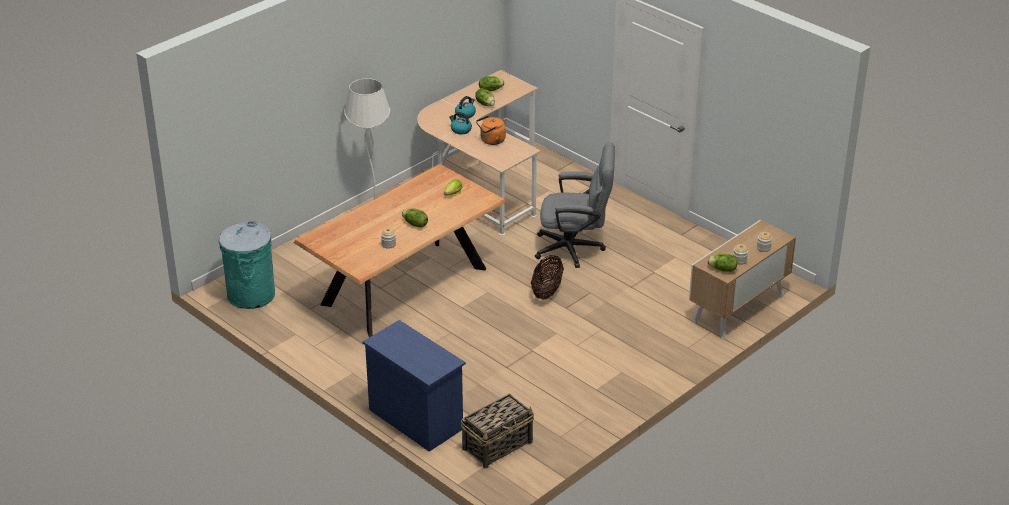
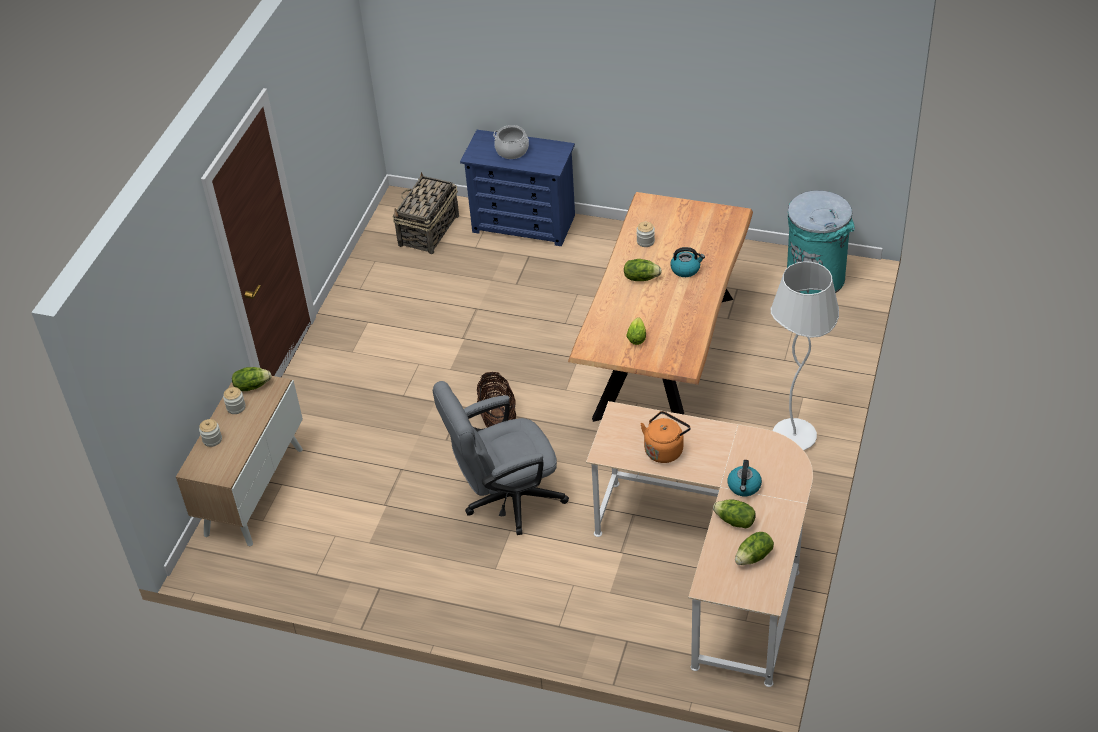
camera: 155 degrees right, 10 degrees up
kettle [449,112,472,135] -> kettle moved to [670,247,705,277]
none -> cooking pot [493,125,529,159]

